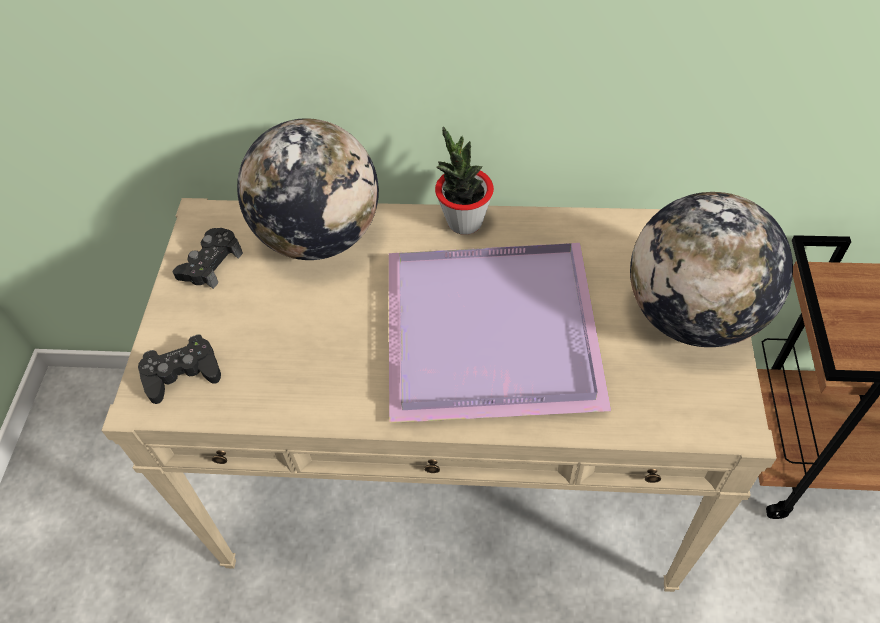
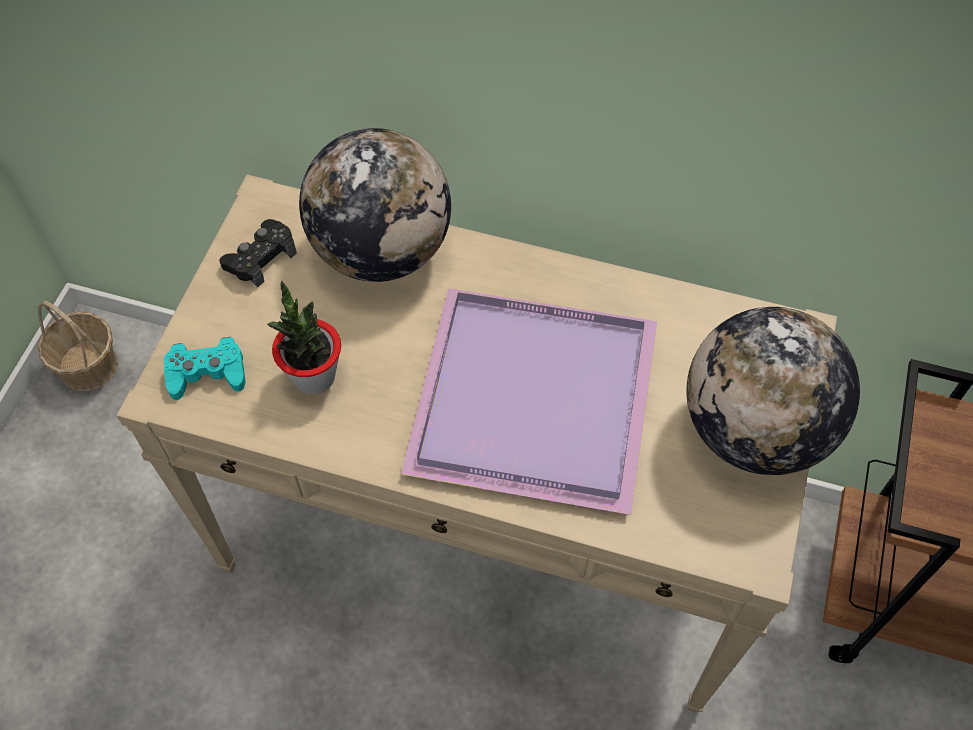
camera: 10 degrees right, 5 degrees up
black game controller [138,334,221,404] -> turquoise game controller [164,337,246,400]
potted plant [435,126,494,235] -> potted plant moved to [267,281,341,394]
none -> basket [38,301,119,391]

